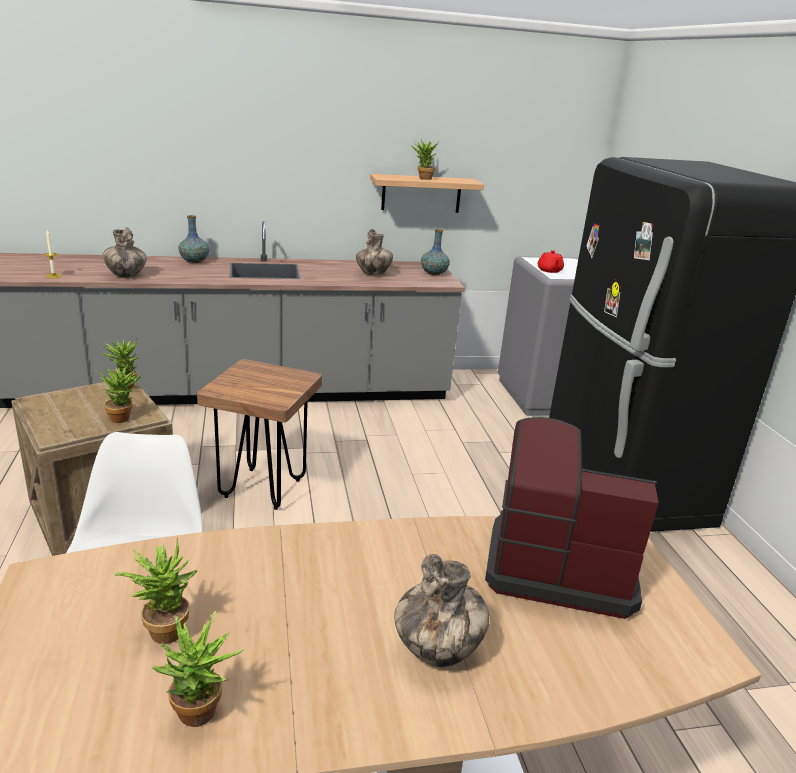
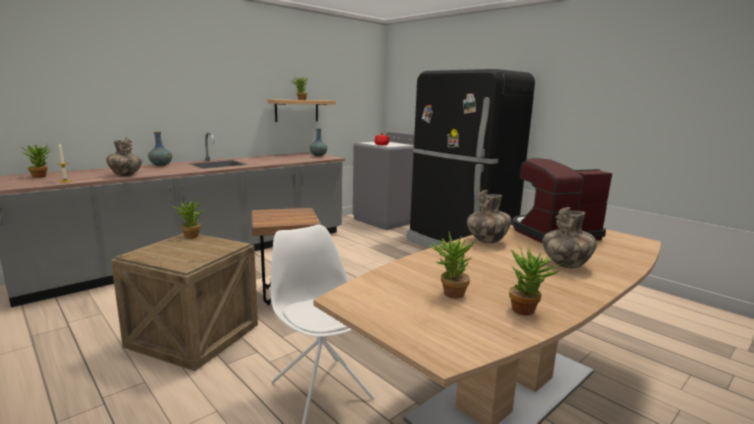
camera: 30 degrees left, 10 degrees down
potted plant [95,368,141,423] -> potted plant moved to [21,144,51,178]
vase [356,229,393,275] -> vase moved to [467,190,511,243]

